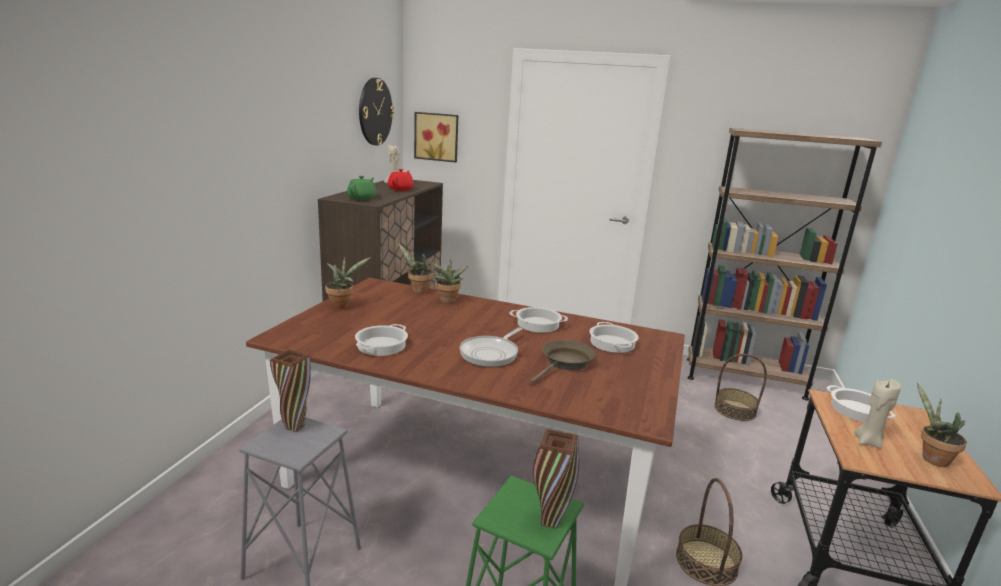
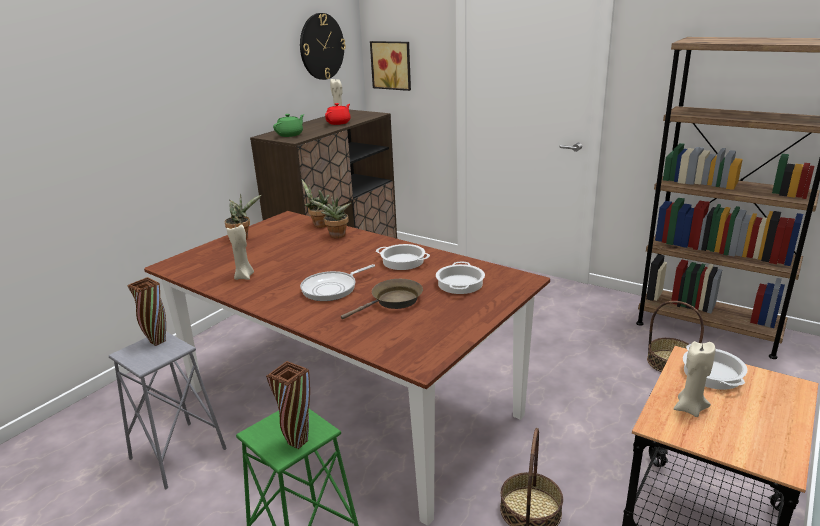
camera: 20 degrees right, 5 degrees up
cooking pot [355,324,408,356] -> beige candle [227,224,254,280]
potted plant [917,383,967,467] -> none

